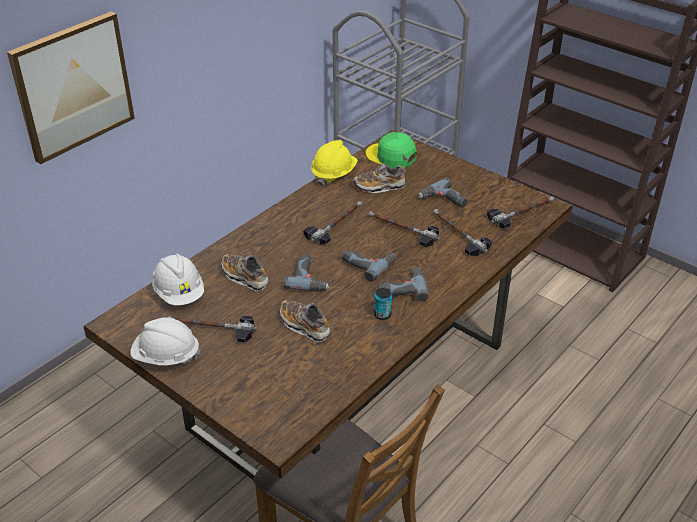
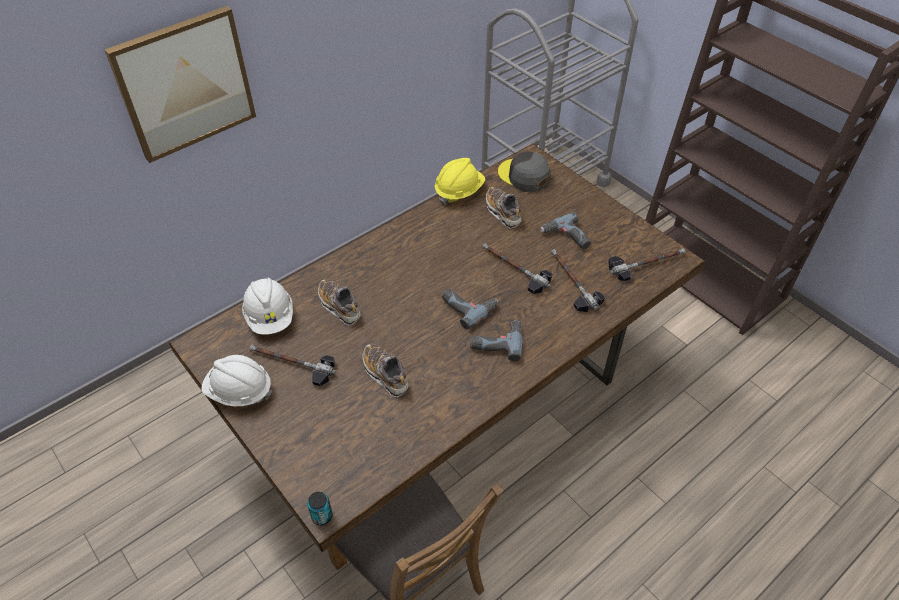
camera: 10 degrees right, 10 degrees up
power drill [284,254,329,291] -> none
hammer [303,201,362,245] -> none
shoe [353,163,406,193] -> shoe turned 60 degrees clockwise [485,187,522,228]
green cap [366,132,417,168] -> grey cap [498,151,551,192]
can [374,288,392,320] -> can moved to [307,492,333,525]

